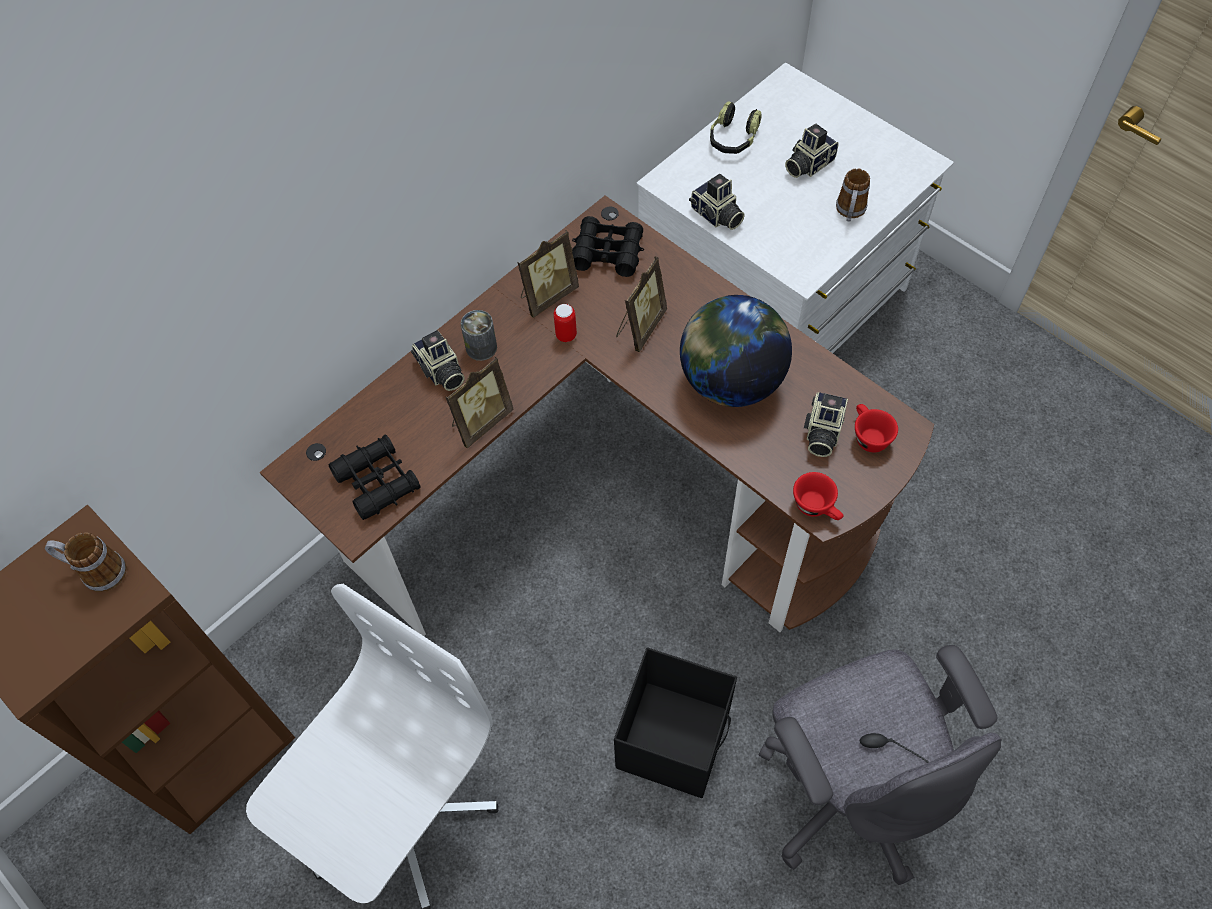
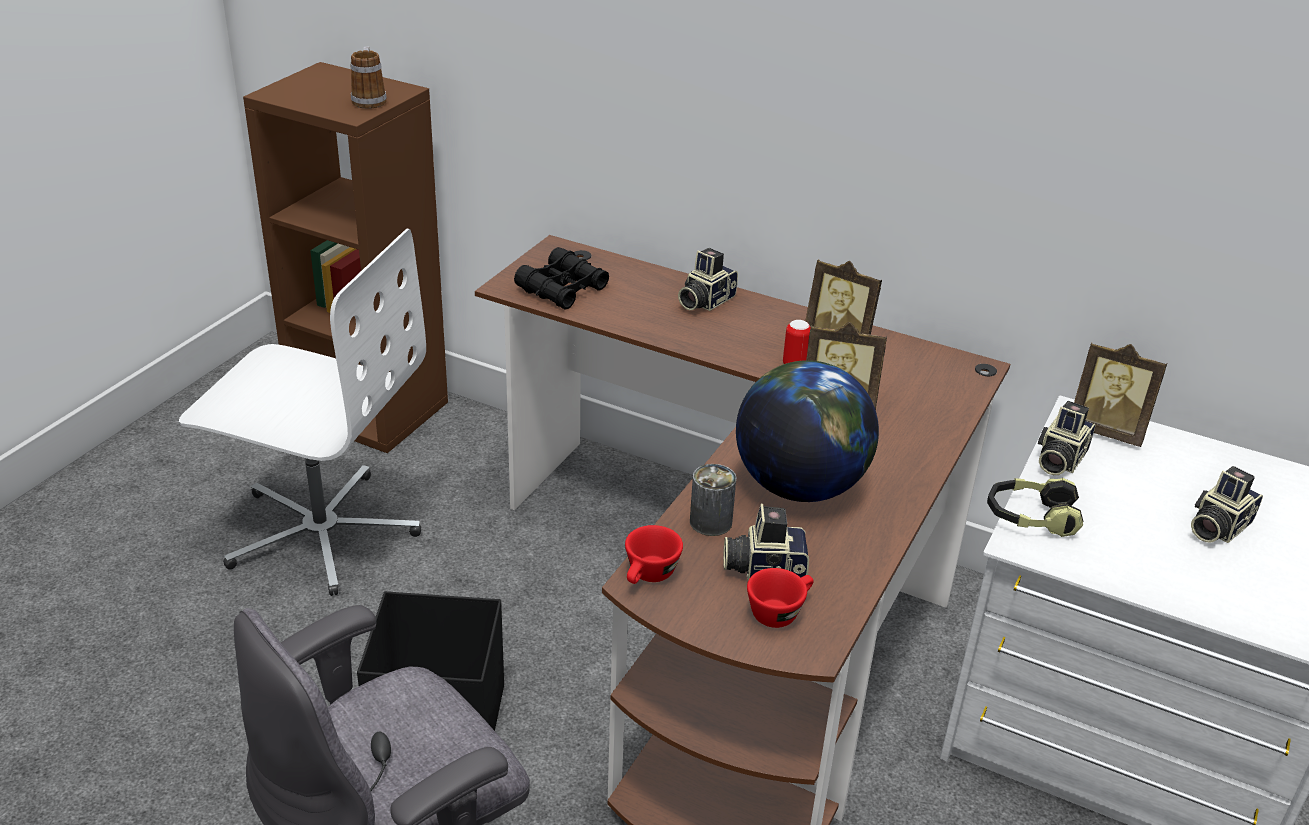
camera: 70 degrees right, 25 degrees down
picture frame [445,357,514,448] -> picture frame moved to [1074,343,1167,447]
can [461,310,497,361] -> can moved to [690,464,736,536]
black binoculars [572,216,644,277] -> none
headphones [710,101,762,154] -> headphones moved to [987,477,1084,537]
camera [785,124,839,178] -> camera turned 75 degrees counterclockwise [1191,466,1263,543]
mug [836,169,870,222] -> none

